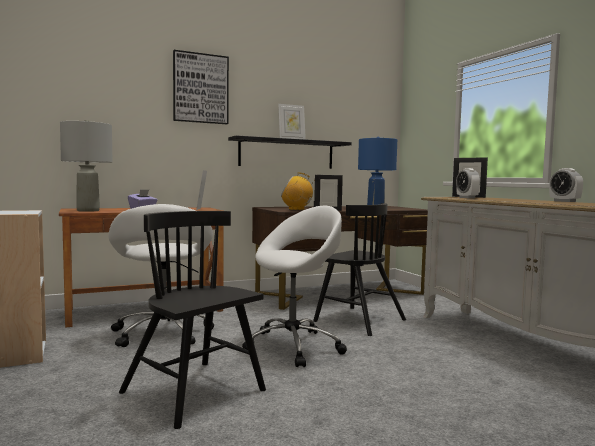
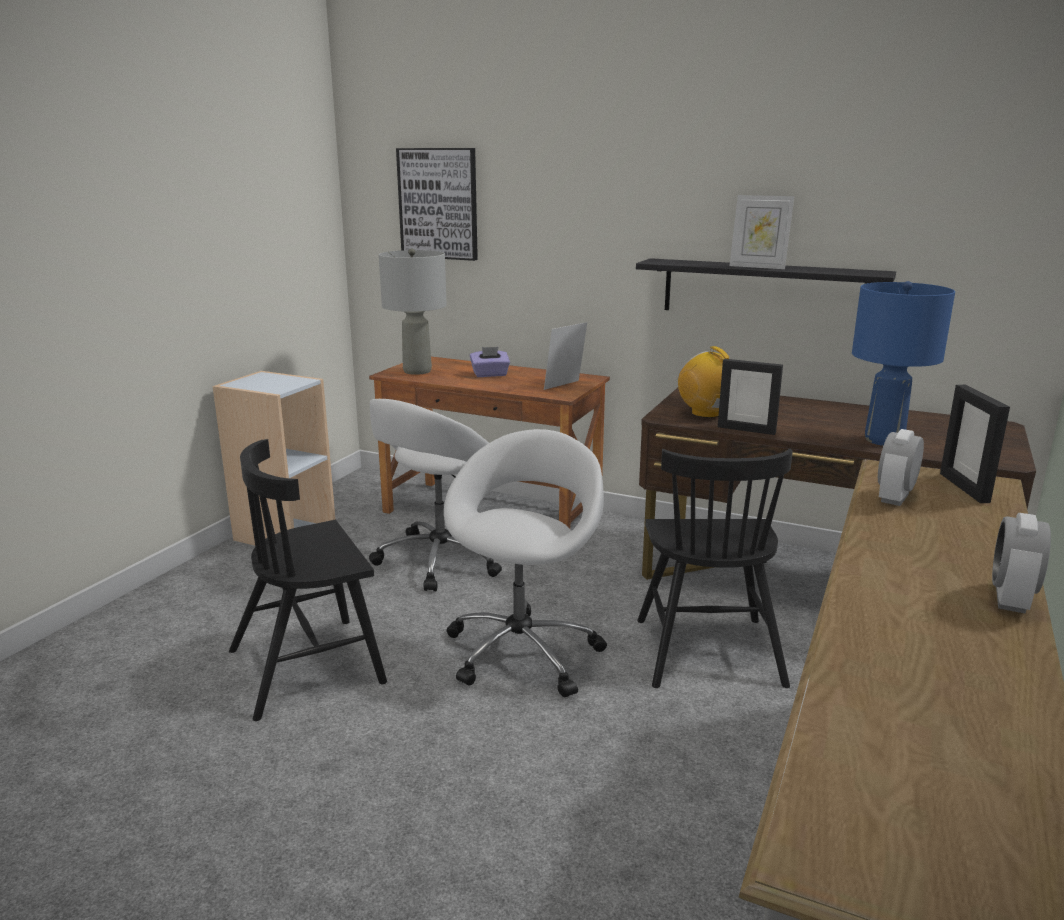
camera: 50 degrees right, 15 degrees up
black chair [119,211,266,429] -> black chair turned 120 degrees counterclockwise [229,439,387,721]
picture [173,50,229,124] -> picture moved to [396,148,478,261]
white office chair [242,206,347,367] -> white office chair turned 75 degrees counterclockwise [444,429,607,697]

